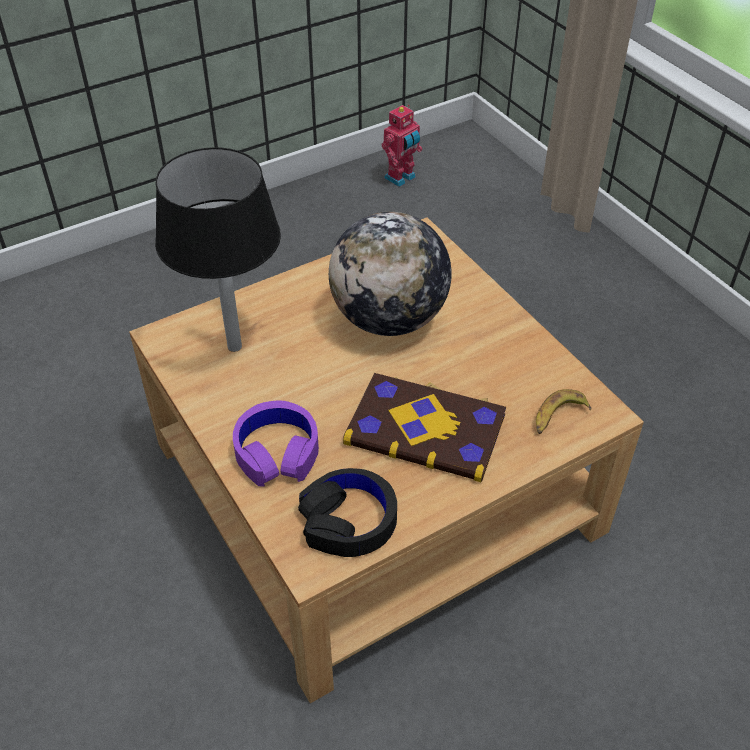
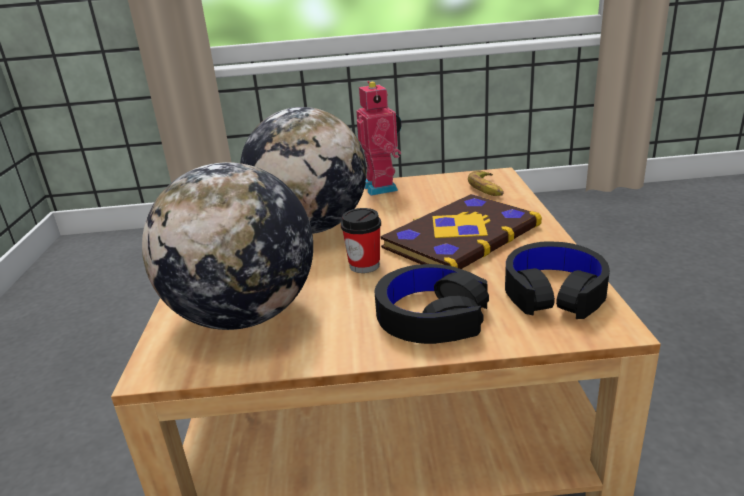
camera: 60 degrees left, 20 degrees down
black table lamp [155,147,281,352] -> globe [142,162,313,330]
purple headphones [233,400,319,487] -> black headphones [375,264,489,344]
toy robot [382,105,422,187] -> toy robot moved to [356,81,401,196]
none -> cup [341,208,381,273]

